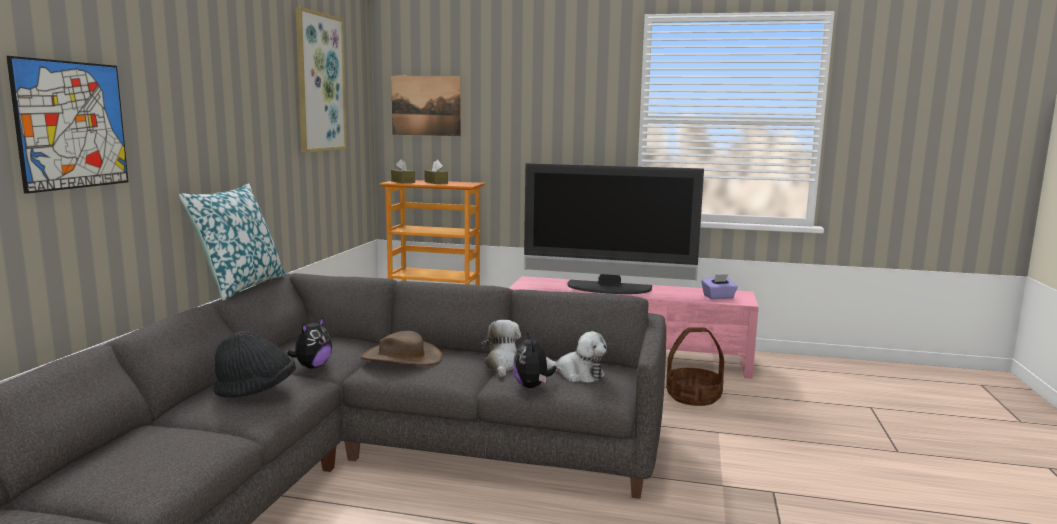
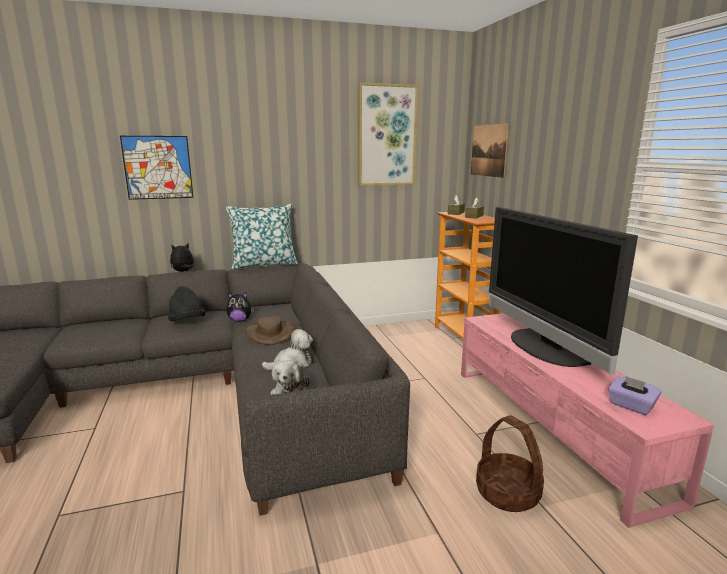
camera: 60 degrees right, 5 degrees up
plush toy [513,332,556,388] -> plush toy moved to [170,243,194,272]

